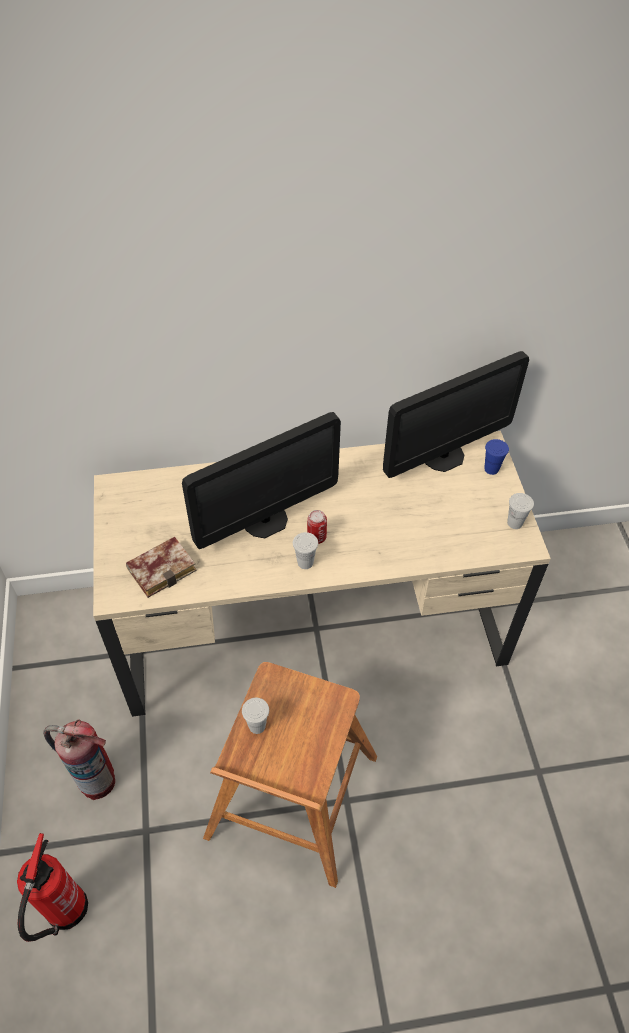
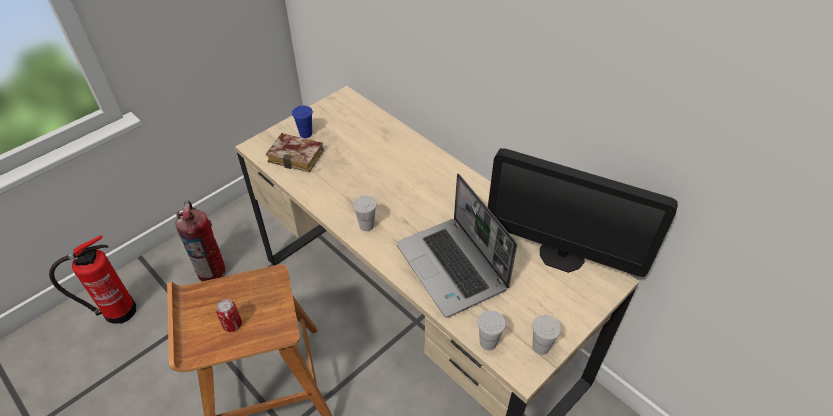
camera: 55 degrees right, 5 degrees down
monitor [182,412,341,549] -> none
white cup [242,698,269,734] -> white cup moved to [477,311,506,350]
can [307,510,327,544] -> can moved to [216,299,242,332]
blue cup [484,439,509,475] -> blue cup moved to [292,106,313,138]
none -> laptop [396,173,517,317]

